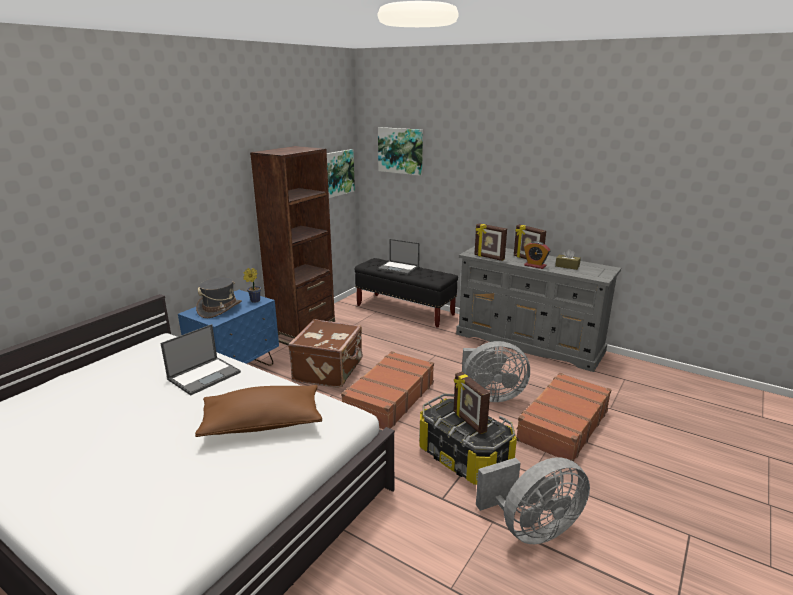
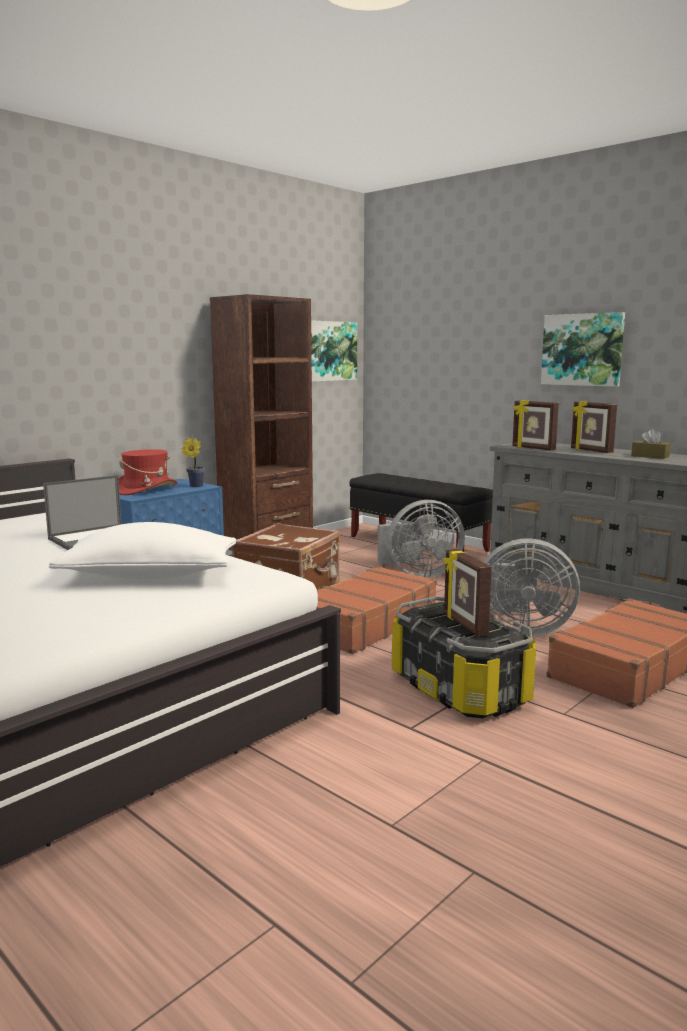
camera: 10 degrees right, 10 degrees down
brown pillow [195,385,322,437] -> white pillow [49,522,236,580]
grey hat [196,277,242,318] -> red hat [119,449,177,495]
picture [378,127,423,176] -> picture moved to [541,312,625,387]
laptop [378,239,420,275] -> none
grey fan [476,457,590,544] -> grey fan moved to [377,500,465,578]
alarm clock [524,241,550,269] -> none

